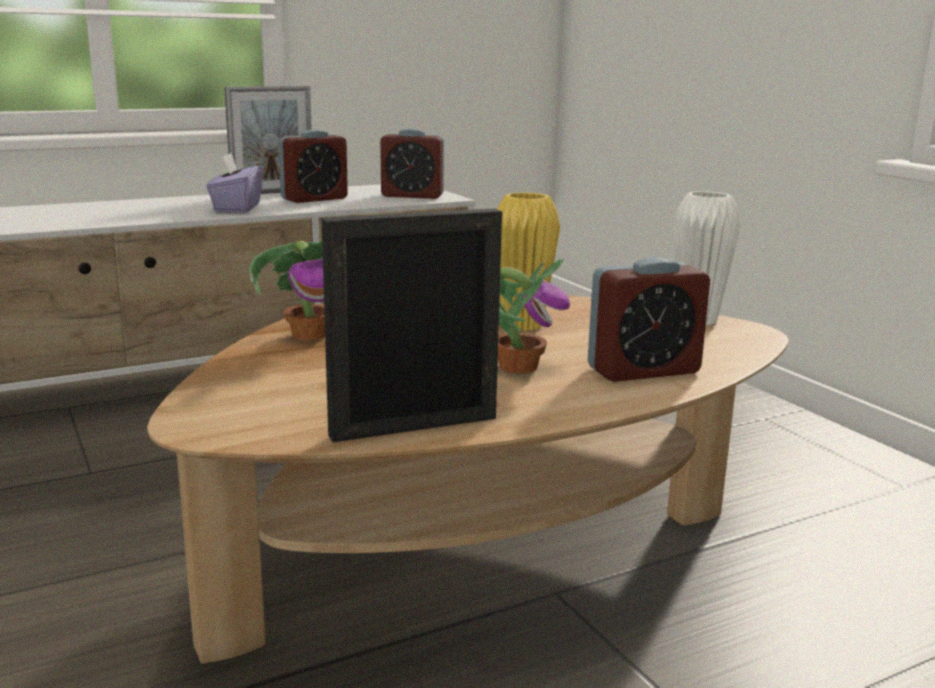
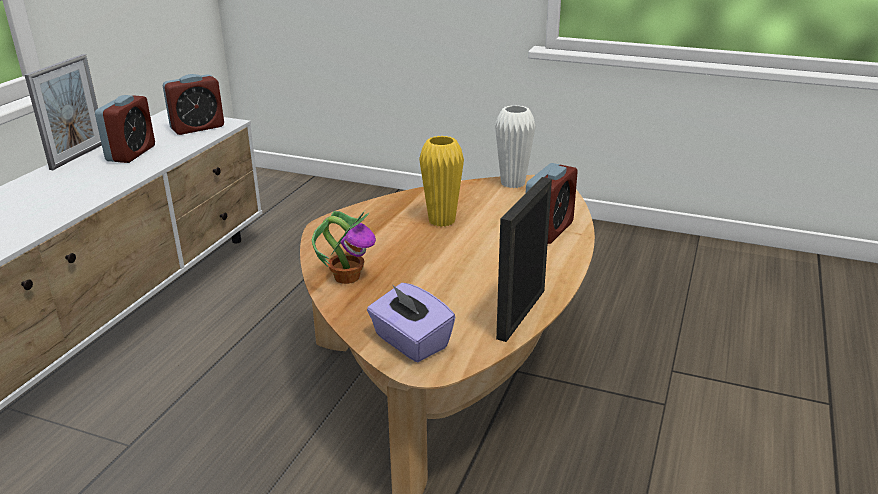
camera: 40 degrees left, 10 degrees up
purple tissue box [206,153,263,212] -> purple tissue box moved to [367,283,455,362]
potted plant [498,258,570,373] -> none

